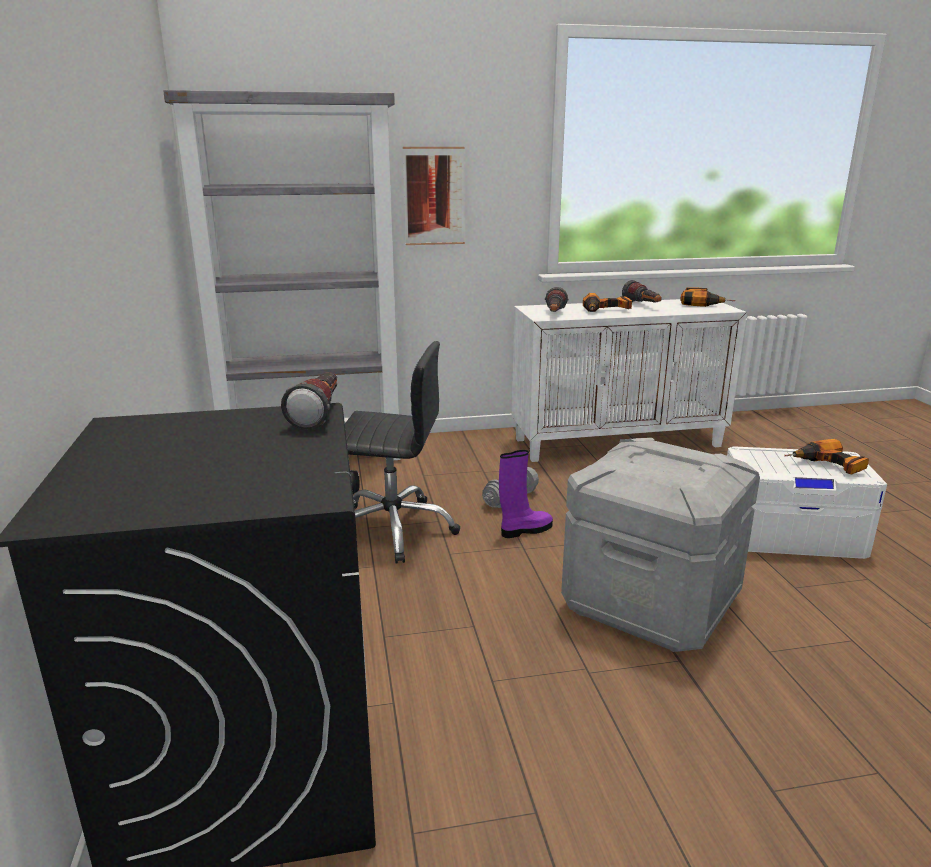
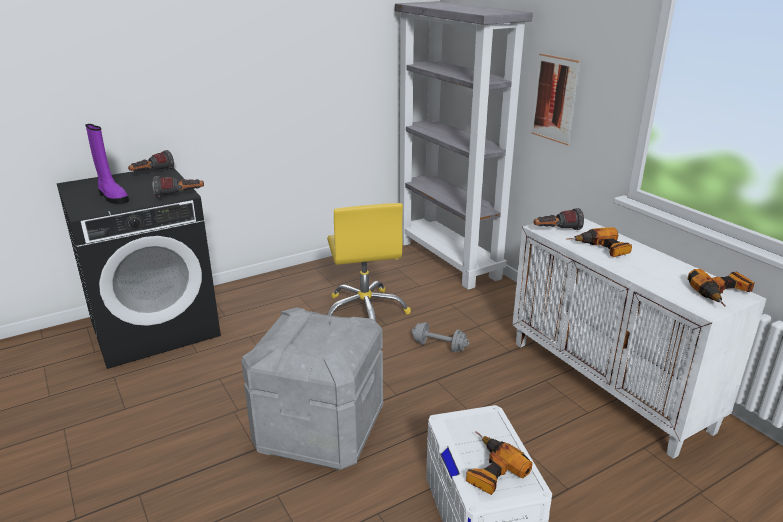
camera: 70 degrees right, 5 degrees up
black office chair [345,341,460,564] -> yellow office chair [327,203,411,322]
purple boot [499,450,553,538] -> purple boot moved to [86,124,129,204]
flashlight [622,280,662,303] -> flashlight moved to [128,150,174,171]

